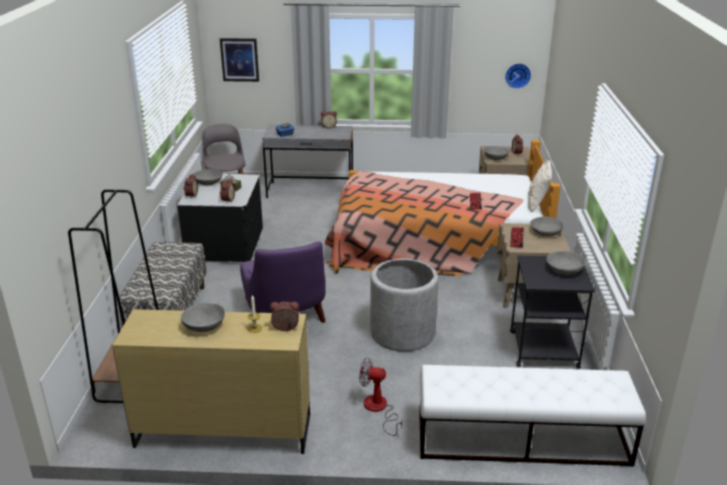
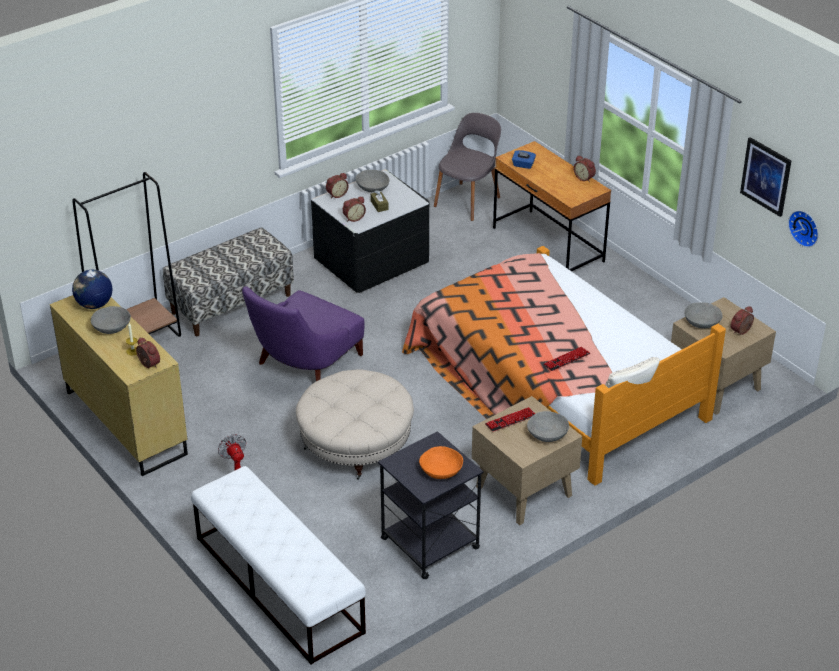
camera: 50 degrees right, 10 degrees up
picture [220,38,259,82] -> picture moved to [740,137,791,217]
grey desk [262,125,353,198] -> brown desk [493,141,611,271]
grey planter [370,258,438,351] -> beige ottoman [296,369,414,480]
grey bowl [547,251,585,275] -> orange bowl [419,446,463,479]
none -> globe [72,270,112,309]

